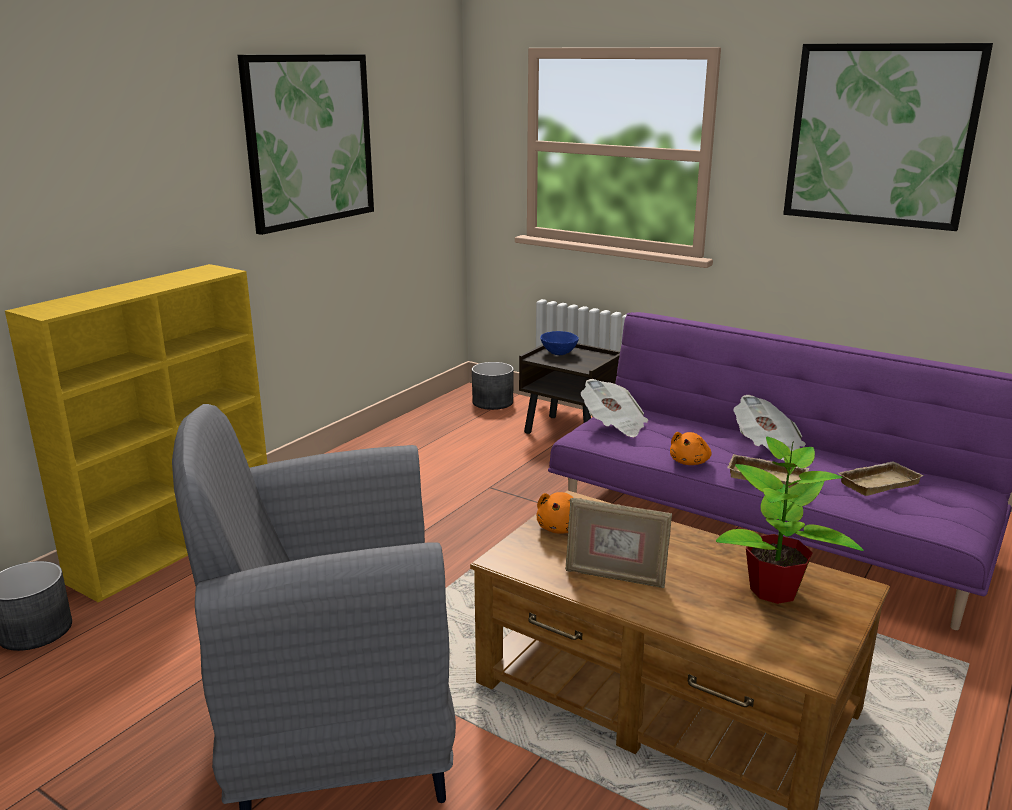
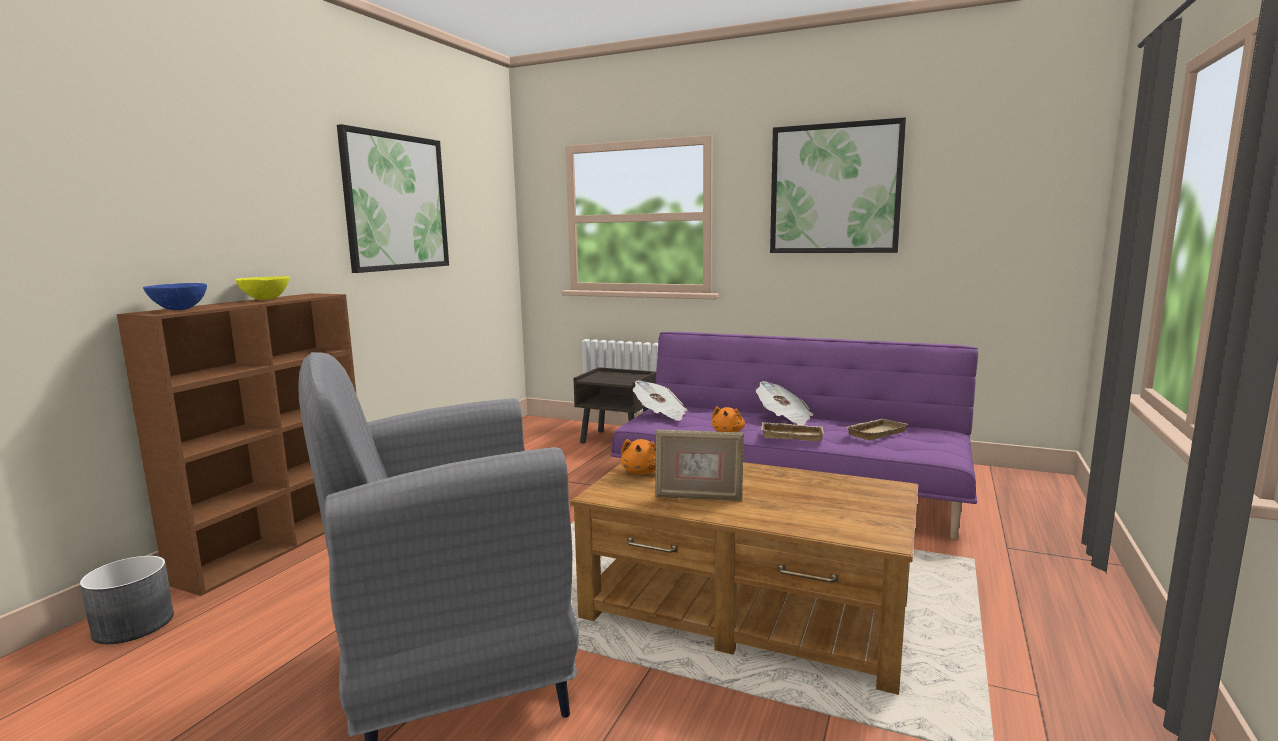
camera: 10 degrees left, 10 degrees down
yellow bookcase [5,264,268,603] -> brown bookcase [117,293,357,596]
grey planter [472,362,514,410] -> none
blue bowl [540,331,579,355] -> blue bowl moved to [143,283,207,310]
potted plant [716,437,863,604] -> none
none -> yellow bowl [236,276,289,300]

